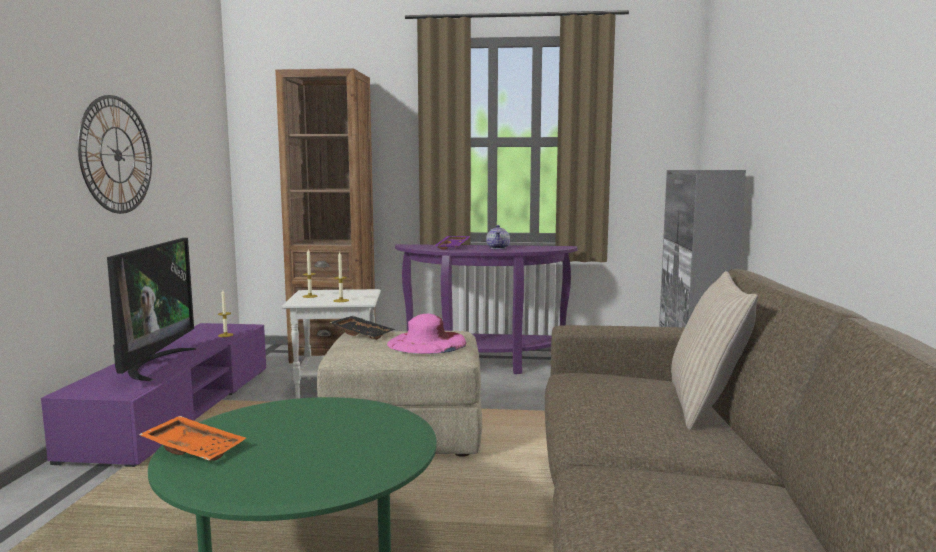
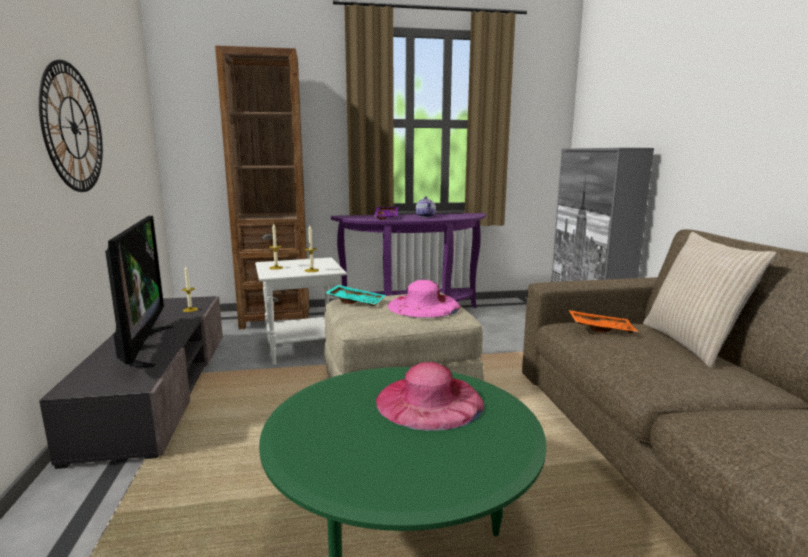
camera: 15 degrees left, 5 degrees up
purple tv stand [41,323,266,467] -> grey tv stand [39,296,223,469]
orange tray [139,416,246,461] -> orange tray moved to [569,310,638,333]
black tray [330,316,395,340] -> turquoise tray [325,285,386,306]
none -> pink hat [376,362,485,431]

